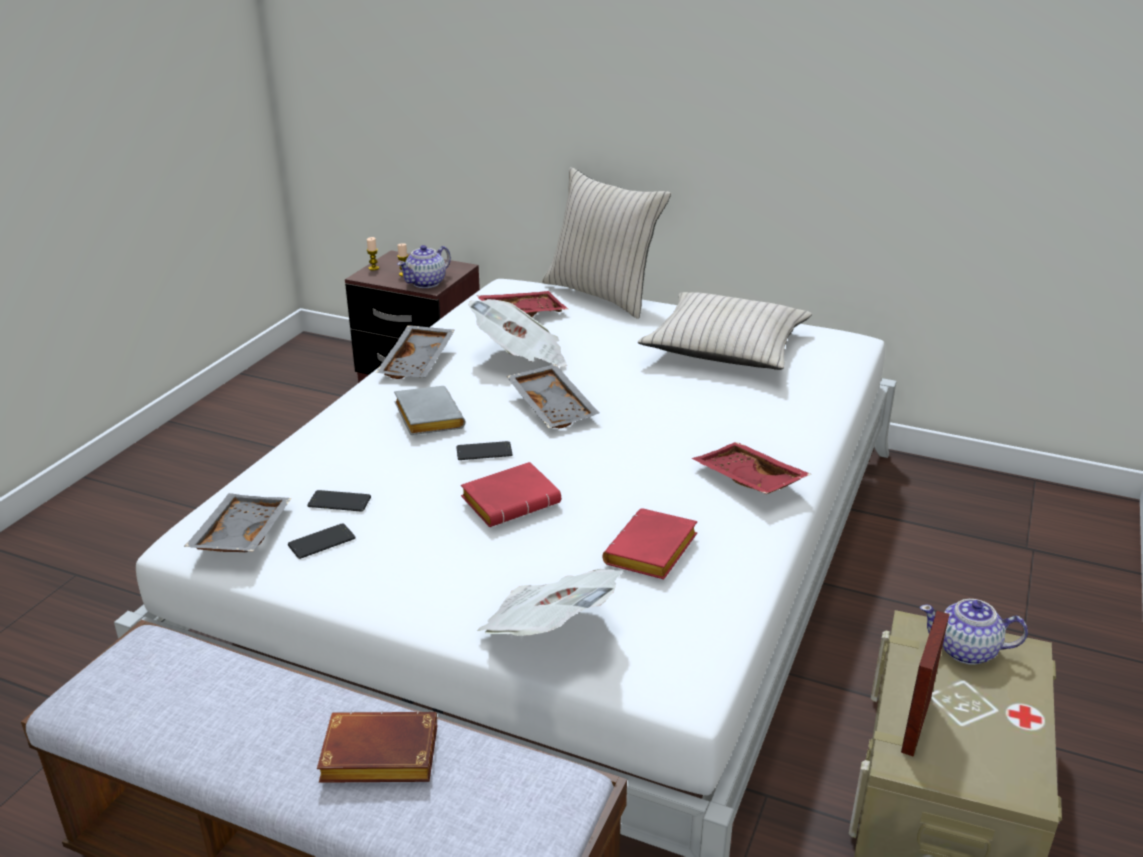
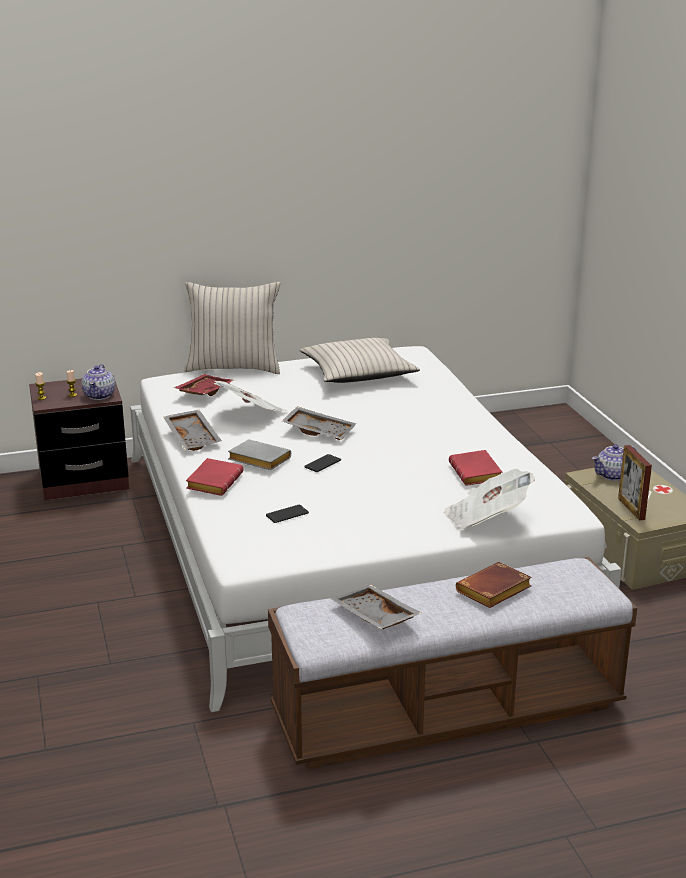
camera: 40 degrees left, 5 degrees down
grey tray [184,493,292,552] -> grey tray moved to [331,585,421,629]
phone [288,523,355,559] -> none
red book [461,462,561,527] -> red book moved to [186,458,244,496]
red tray [691,442,811,494] -> none

